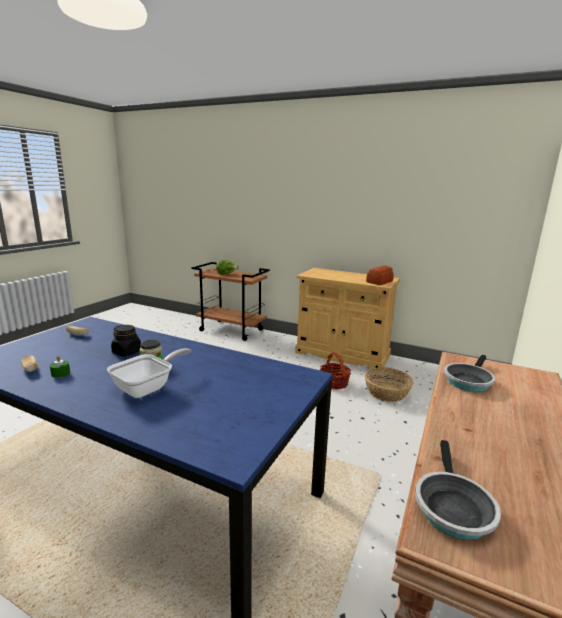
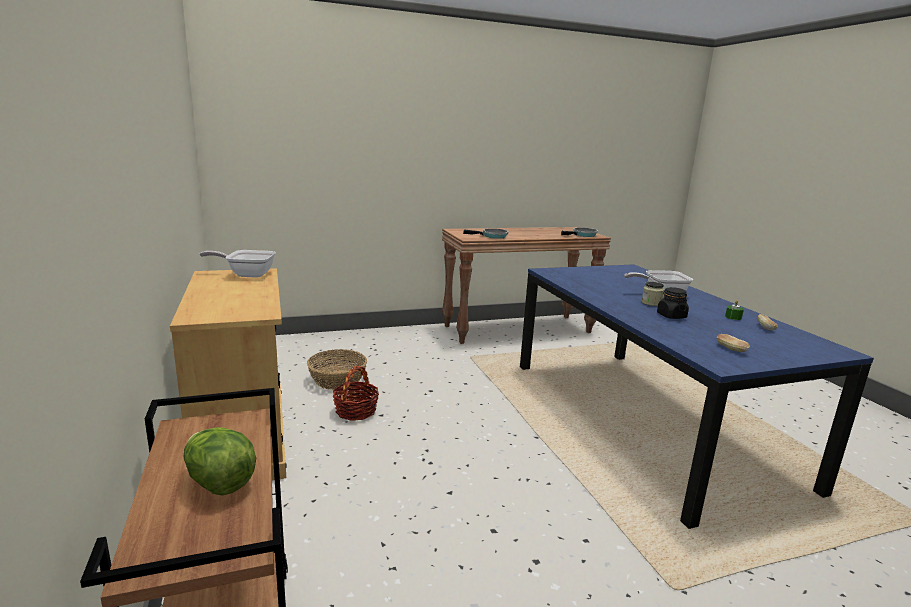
camera: 135 degrees left, 0 degrees up
bread [366,265,394,285] -> frying pan [200,250,276,278]

